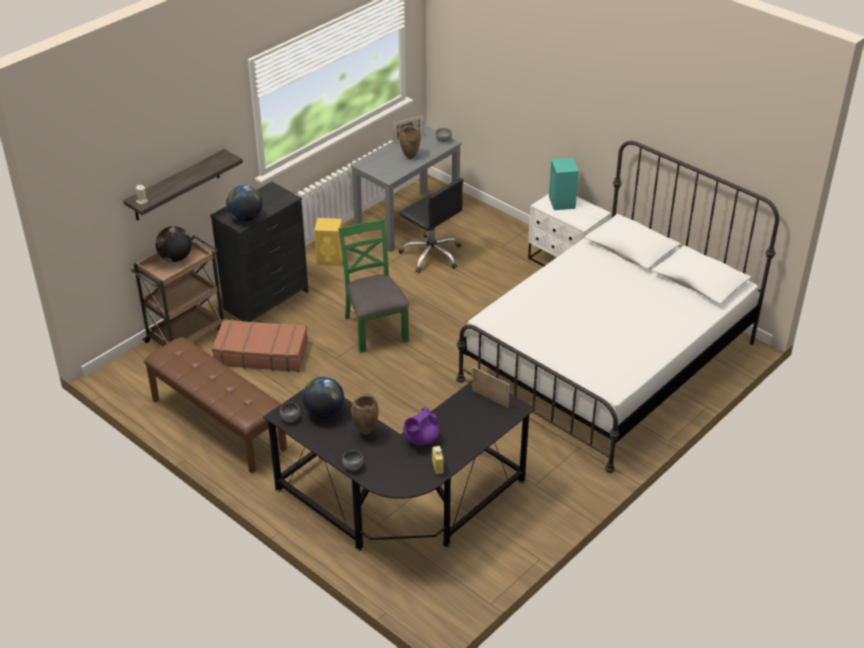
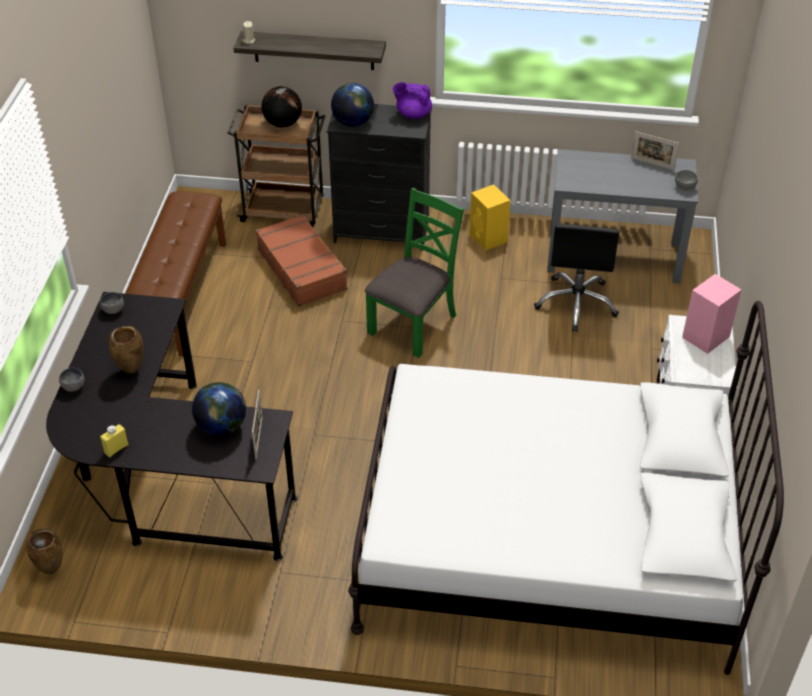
camera: 55 degrees right, 5 degrees up
globe [302,377,344,419] -> globe moved to [192,382,246,436]
brown vase [399,126,421,159] -> brown vase moved to [26,529,63,574]
purple teapot [403,407,439,445] -> purple teapot moved to [392,82,432,119]
turquoise speaker [549,158,579,210] -> pink speaker [682,274,742,354]

